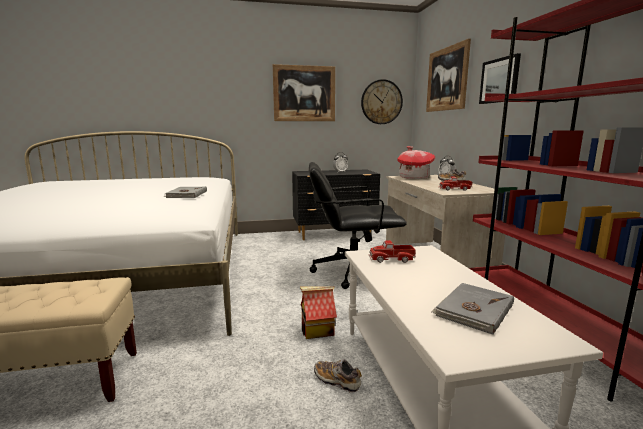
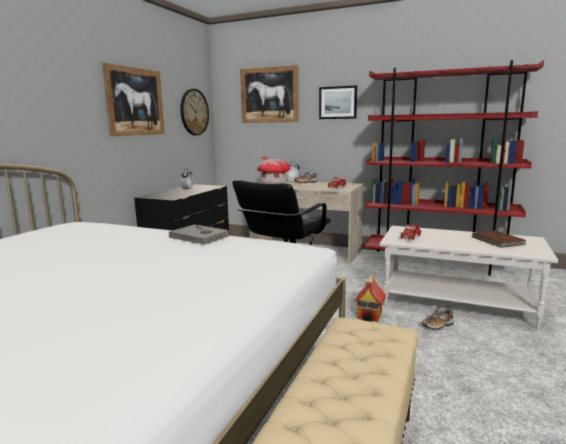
camera: 55 degrees left, 0 degrees up
grey book [431,283,514,335] -> brown book [472,230,526,248]

